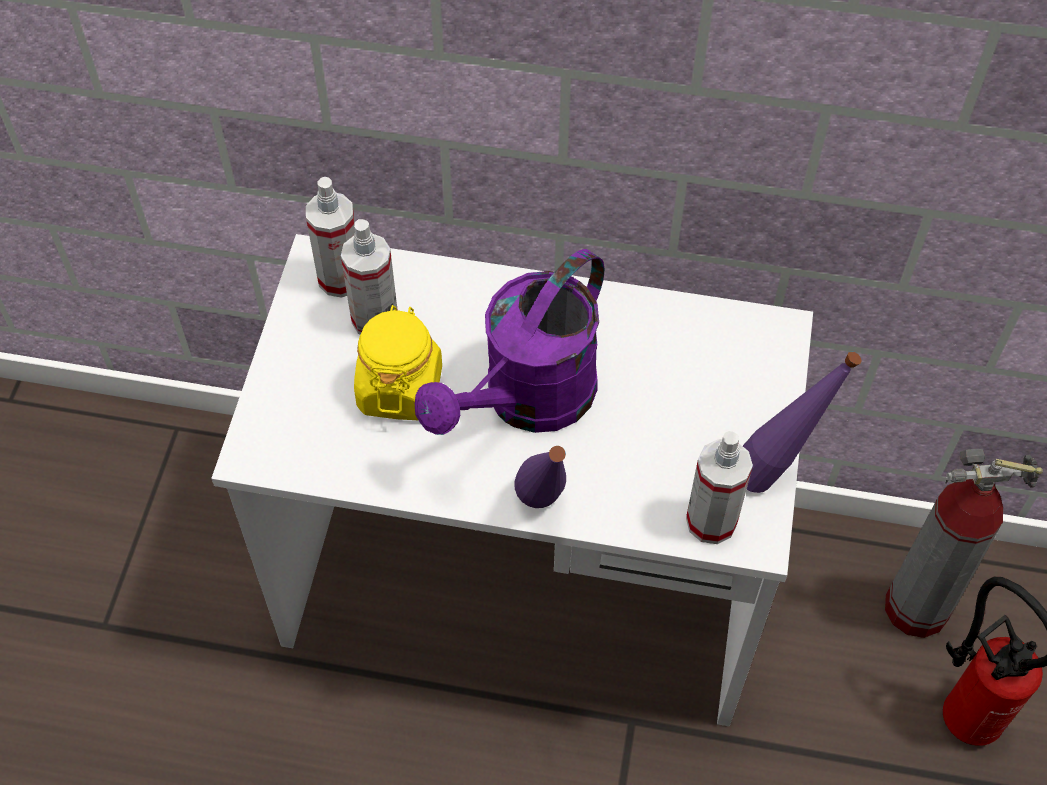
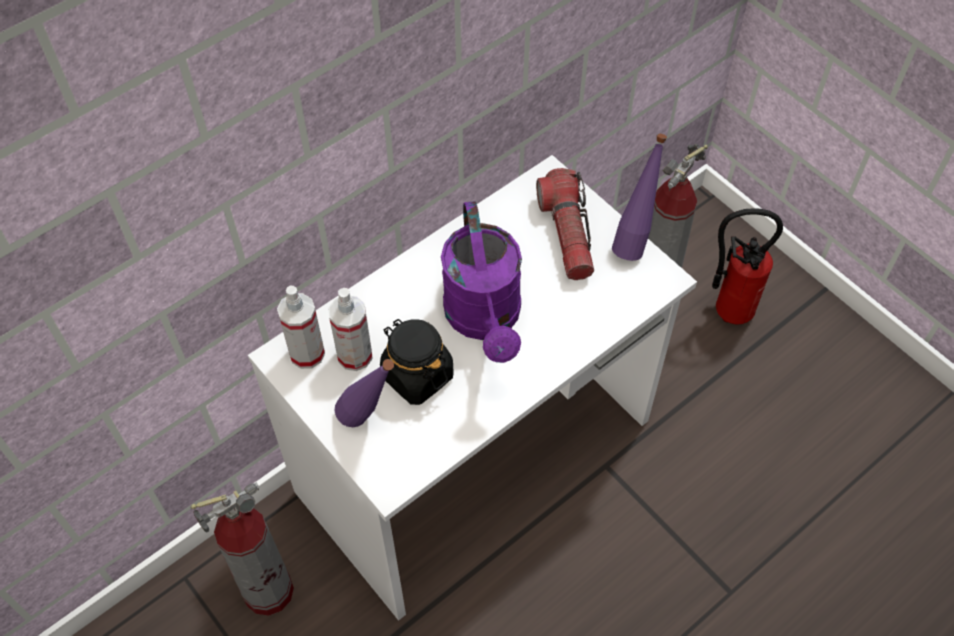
camera: 50 degrees left, 0 degrees up
yellow jar [354,305,442,421] -> black jar [380,319,454,405]
purple bottle [514,446,566,508] -> purple bottle moved to [335,359,394,427]
spray bottle [686,431,753,544] -> none
none -> fire extinguisher [191,483,294,616]
none -> flashlight [536,168,594,280]

